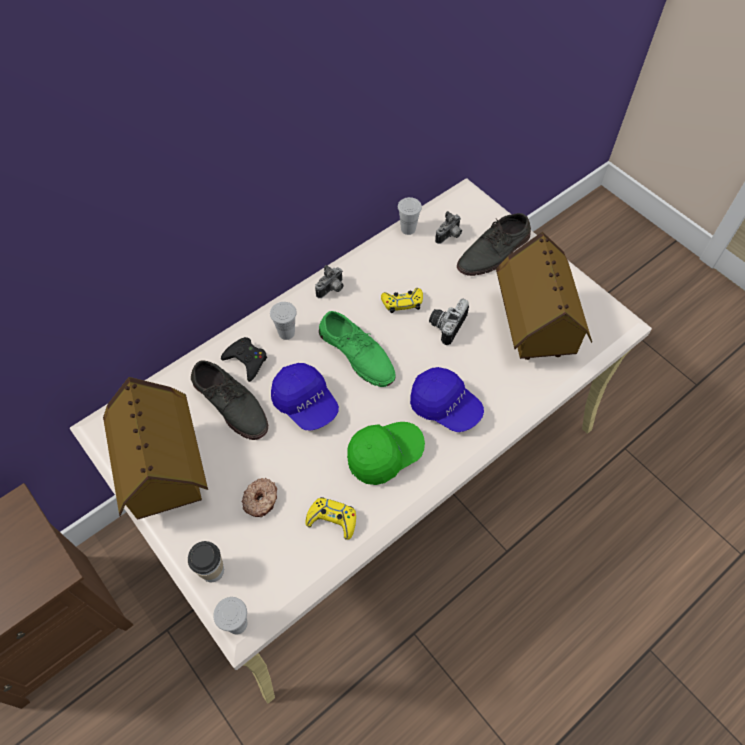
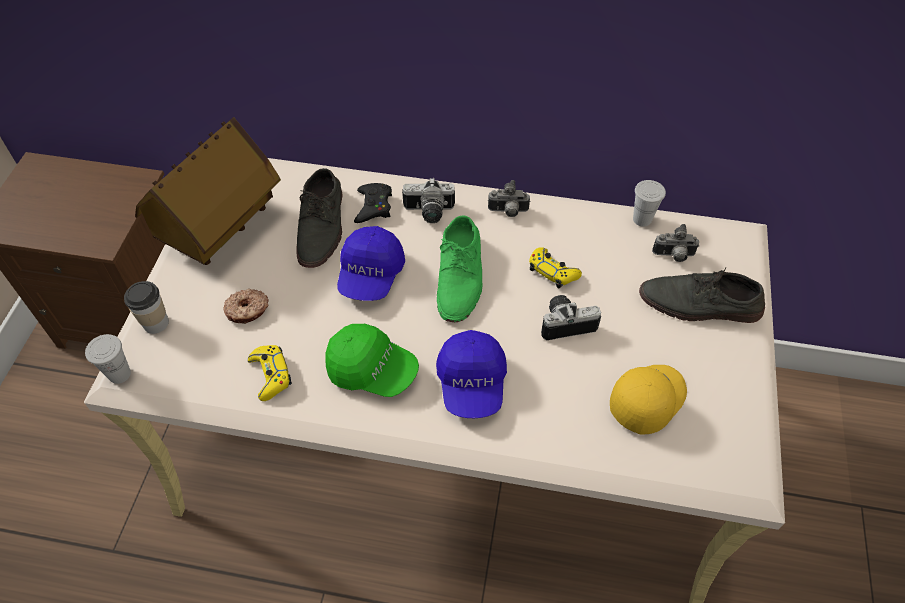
camera: 50 degrees right, 5 degrees down
white cup [270,302,297,340] -> camera [402,178,455,223]
toy house [496,231,592,360] -> yellow cap [610,365,687,435]

